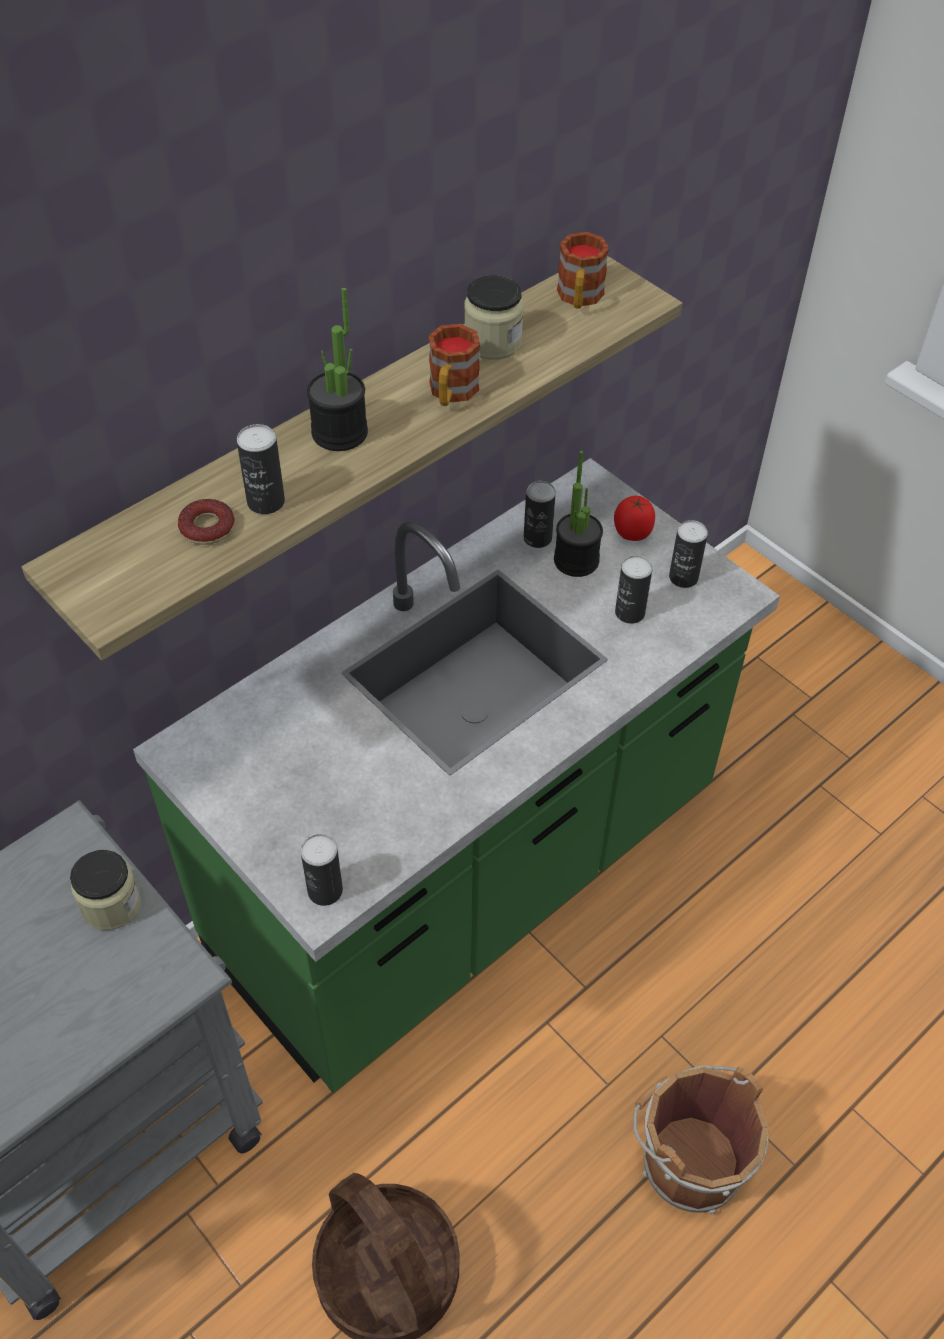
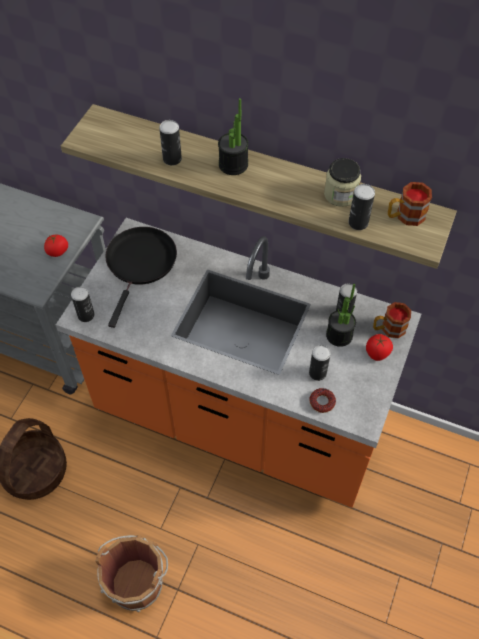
camera: 65 degrees right, 5 degrees up
jar [70,850,141,930] -> tomato [44,235,68,257]
green counter [133,458,780,1093] -> orange counter [56,218,421,508]
donut [178,499,235,545] -> donut moved to [309,388,336,413]
mug [429,324,480,406] -> mug moved to [373,302,411,338]
can [669,520,708,588] -> can moved to [348,184,375,230]
none -> black frying pan [105,227,177,328]

